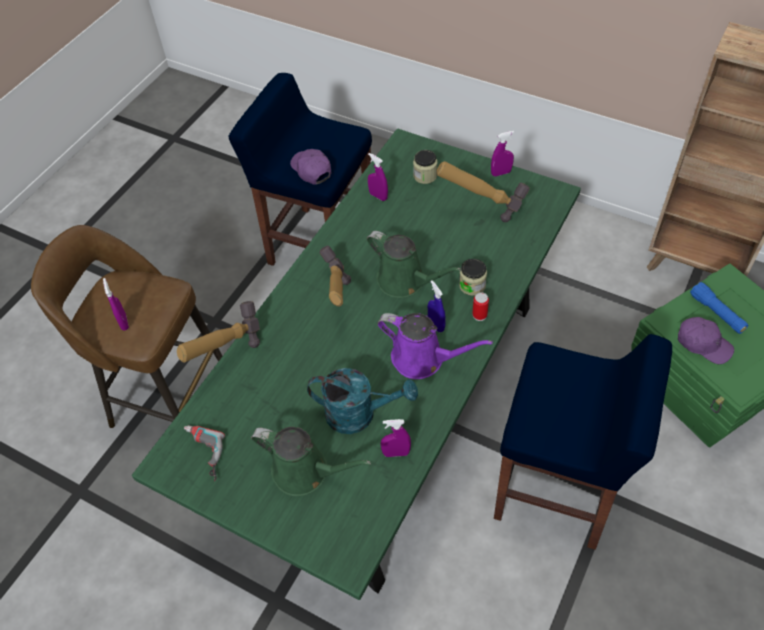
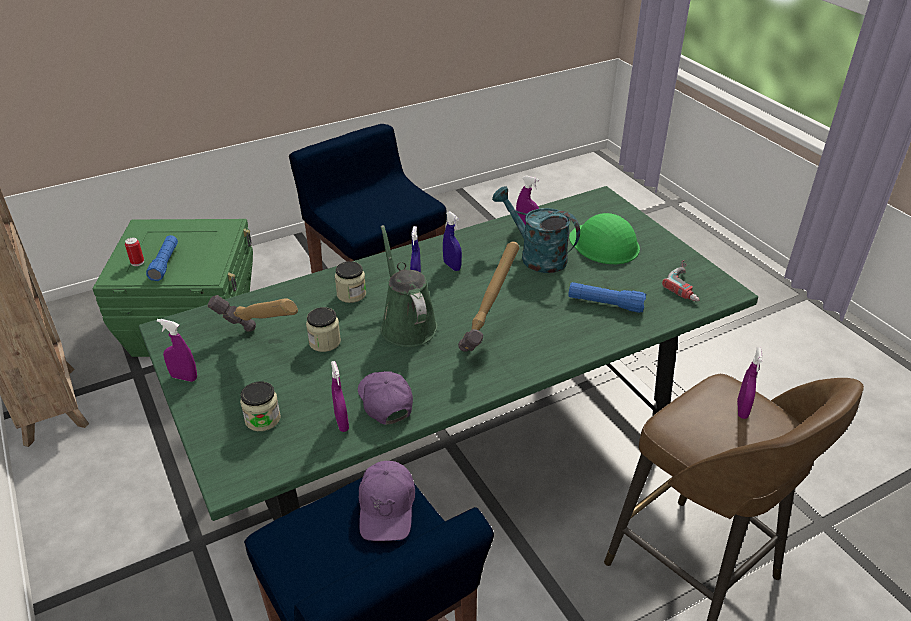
camera: 150 degrees left, 15 degrees down
hammer [177,301,260,363] -> none
green watering can [251,427,371,496] -> green hard hat [569,213,640,264]
purple watering can [377,313,493,379] -> blue spray bottle [443,211,462,271]
can [472,292,489,321] -> can moved to [125,238,144,266]
purple cap [678,317,734,364] -> purple cap moved to [358,371,413,425]
none -> jar [306,307,341,352]
none -> blue flashlight [568,282,647,313]

